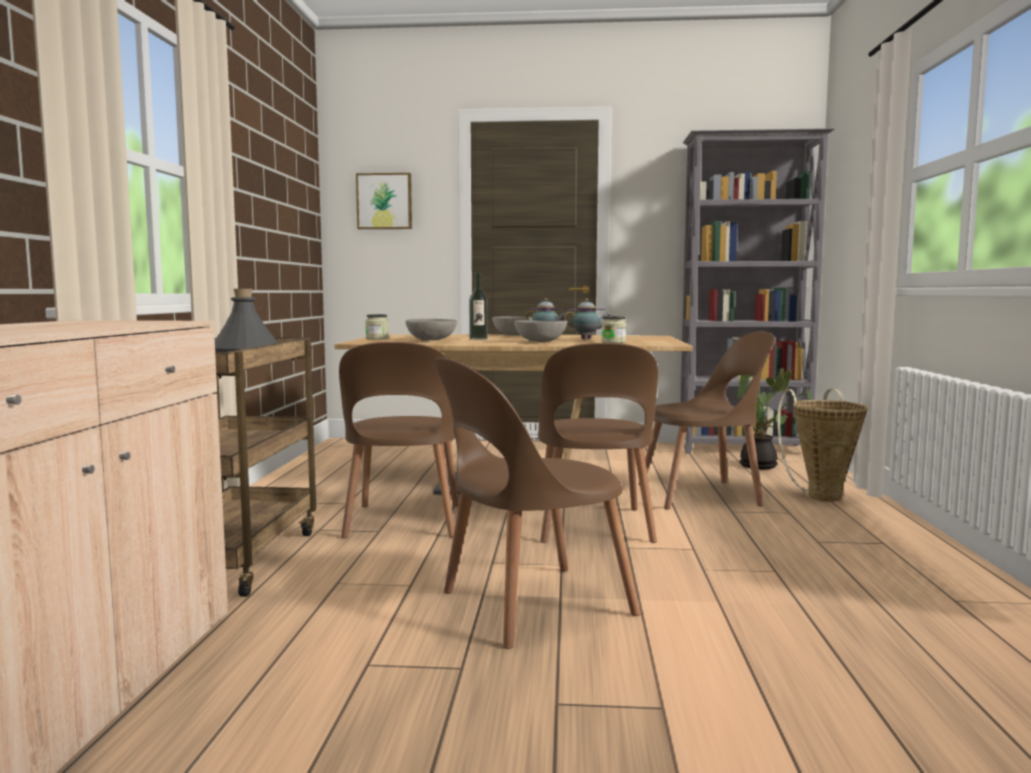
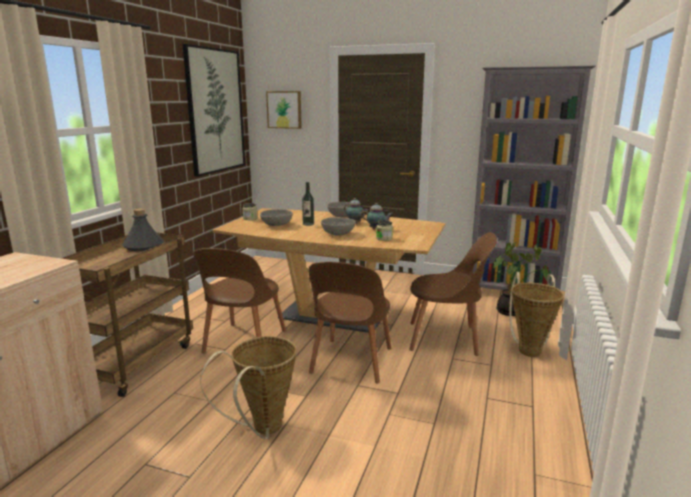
camera: 15 degrees right, 10 degrees up
brown chair [433,357,640,649] -> basket [200,336,297,439]
none -> picture [183,44,245,177]

